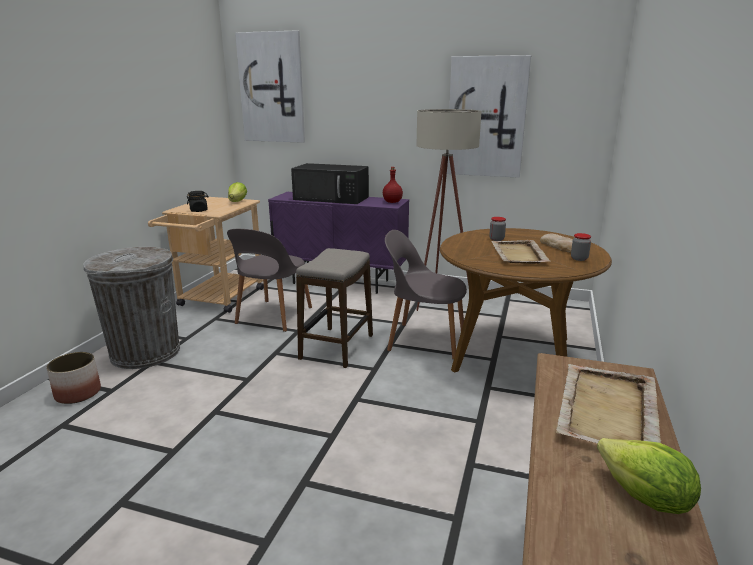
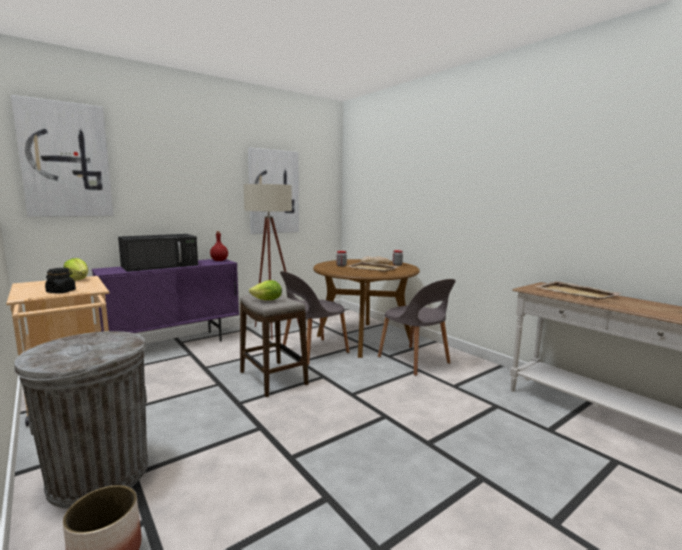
camera: 55 degrees left, 10 degrees down
grey chair [227,229,312,332] -> grey chair moved to [378,279,456,376]
lettuce [597,438,701,514] -> lettuce moved to [249,280,282,300]

